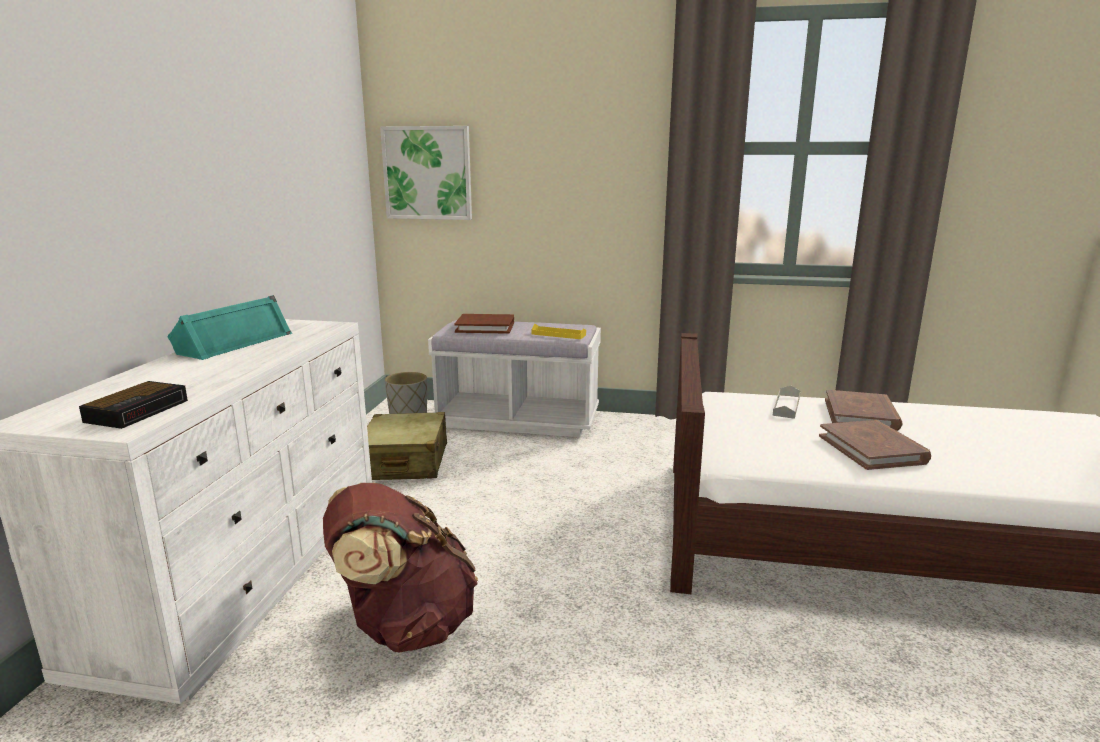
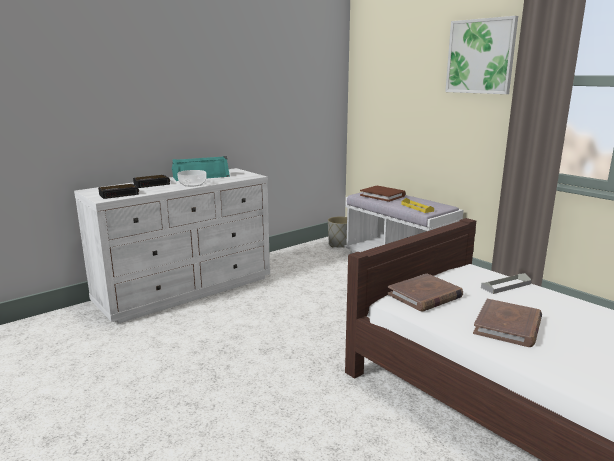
camera: 40 degrees right, 0 degrees up
brown backpack [323,483,478,652] -> none
beige suitcase [367,412,447,480] -> none
picture [380,126,472,220] -> picture moved to [445,16,518,94]
brown book [825,390,903,431] -> brown book moved to [387,274,463,312]
none -> alarm clock [133,175,170,188]
none -> bowl [177,170,207,187]

